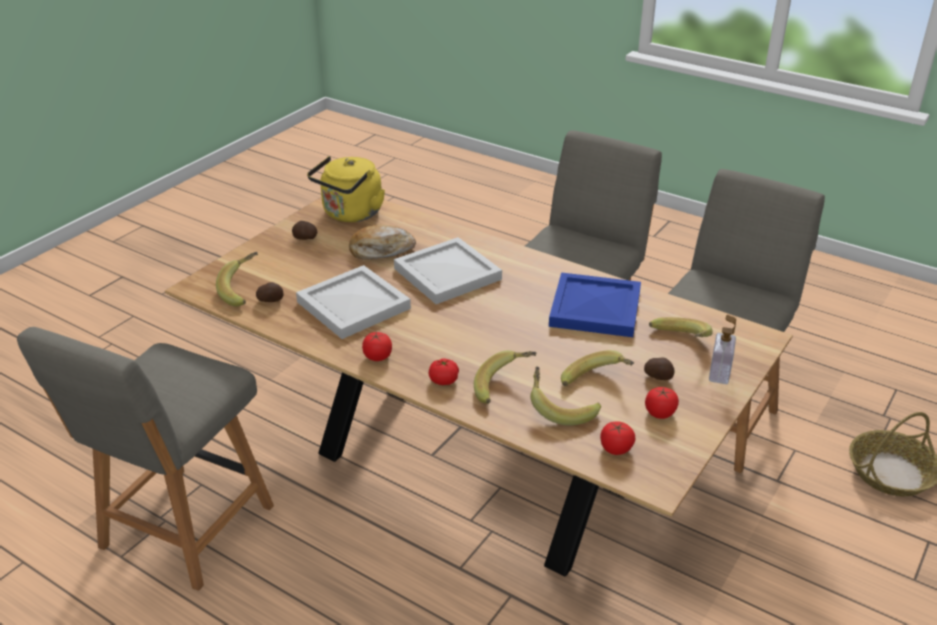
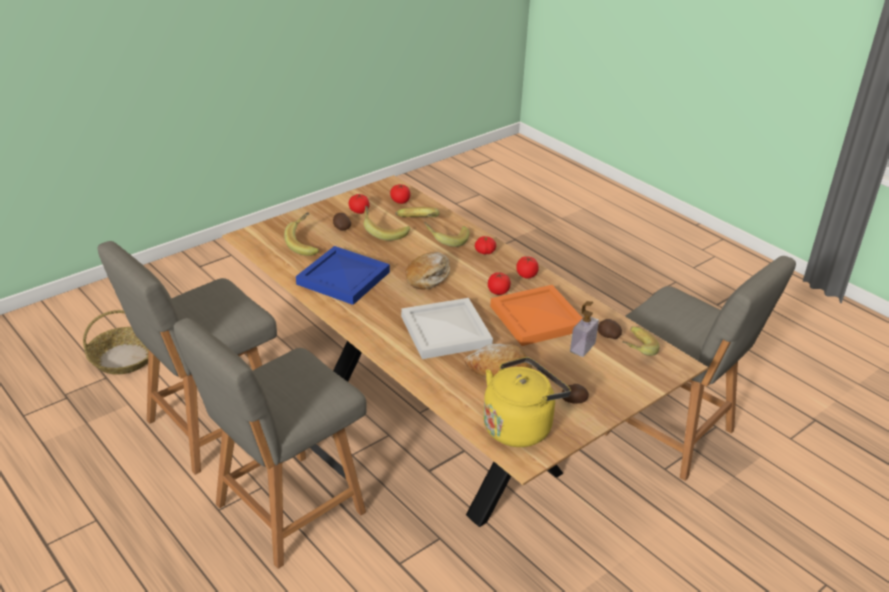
camera: 165 degrees left, 0 degrees up
grey chair [17,327,274,591] -> grey chair turned 90 degrees clockwise [604,256,796,481]
white tray [296,265,411,339] -> orange tray [490,285,582,346]
soap dispenser [709,315,736,384] -> soap dispenser moved to [570,301,599,357]
none -> bread [405,252,450,290]
none -> tomato [488,272,511,295]

